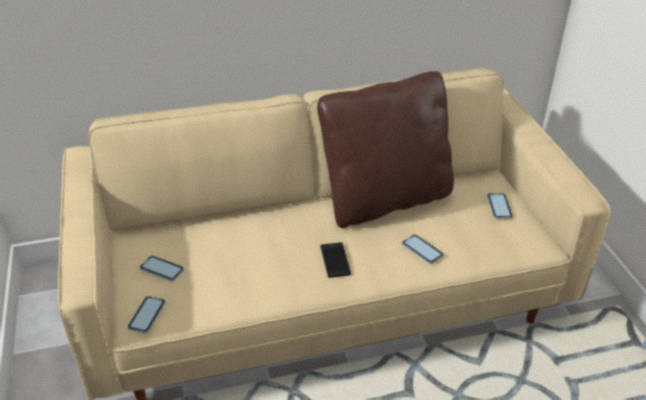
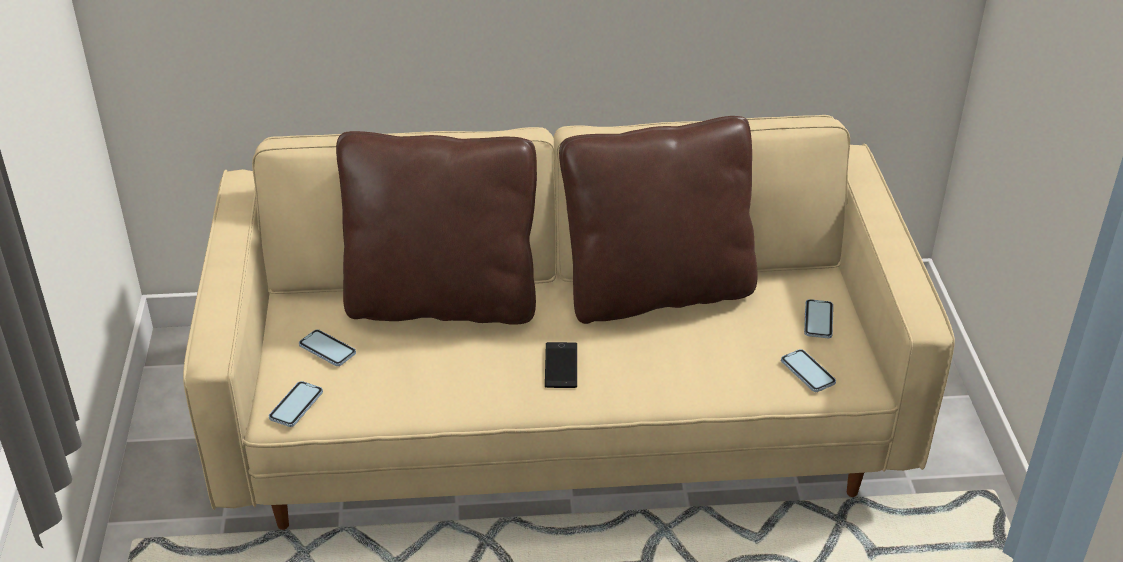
camera: 10 degrees right, 0 degrees up
phone [402,235,443,264] -> phone moved to [781,349,836,392]
none -> brown pillow [336,131,537,325]

